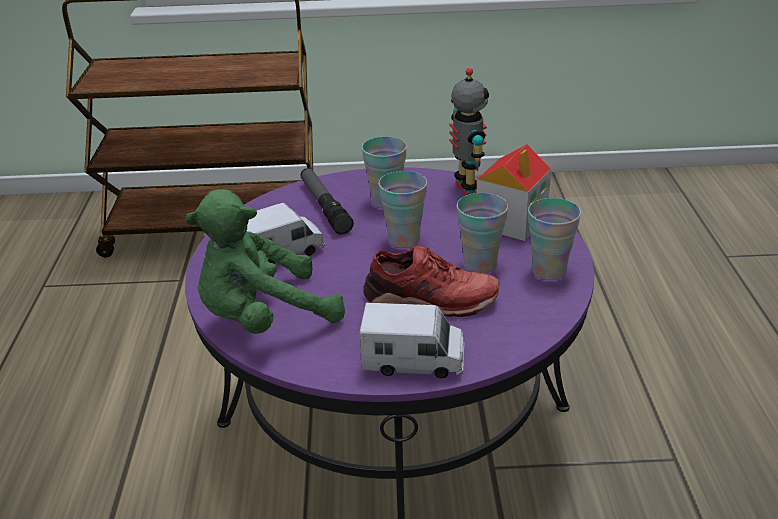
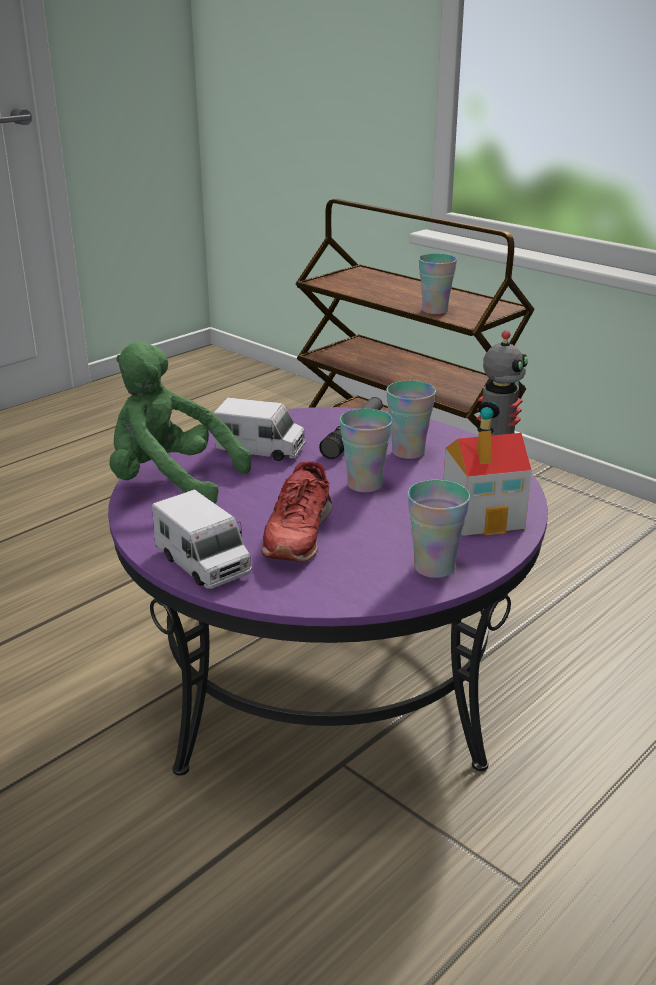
camera: 45 degrees right, 5 degrees down
red shoe [363,246,500,317] -> red shoe turned 45 degrees clockwise [261,461,333,561]
cup [457,193,508,274] -> cup moved to [419,254,457,314]

